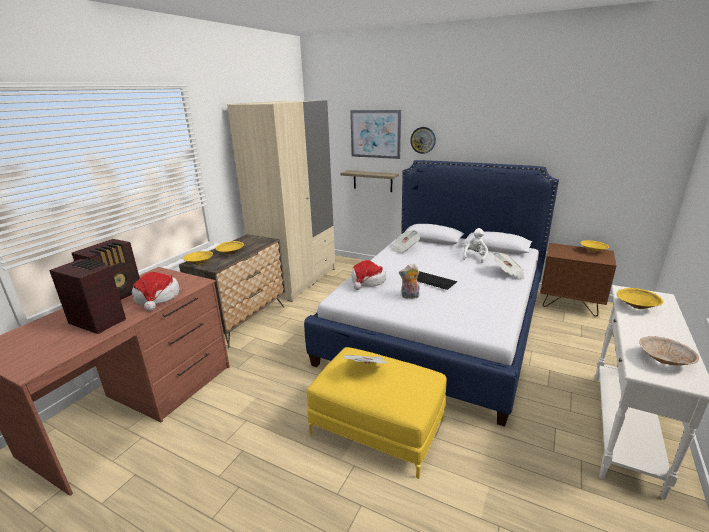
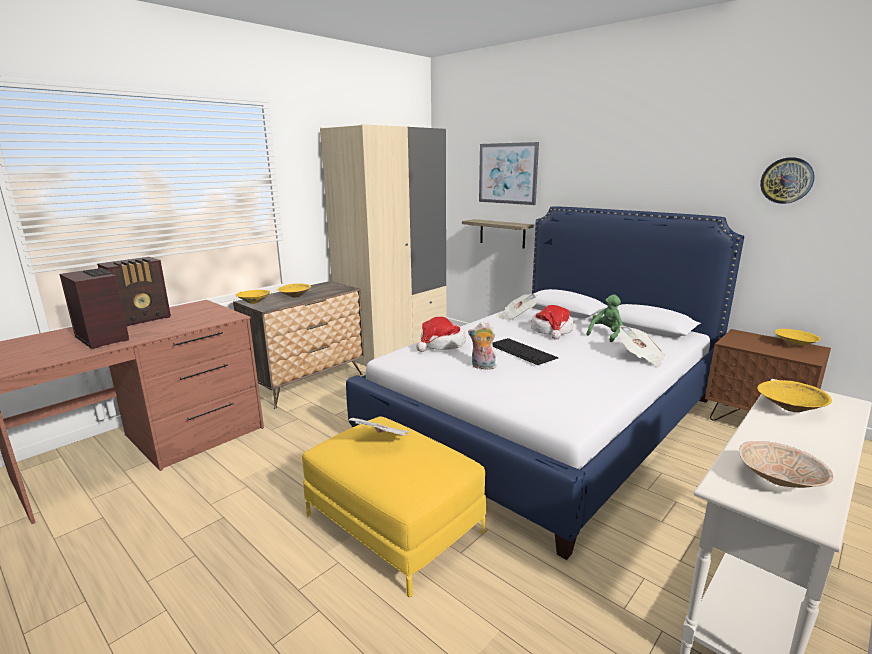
camera: 15 degrees right, 5 degrees down
hat [132,272,180,311] -> hat moved to [531,305,573,339]
wall clock [410,127,436,154] -> wall clock moved to [760,157,815,204]
white plush toy [463,228,488,263] -> green plush toy [587,294,623,342]

